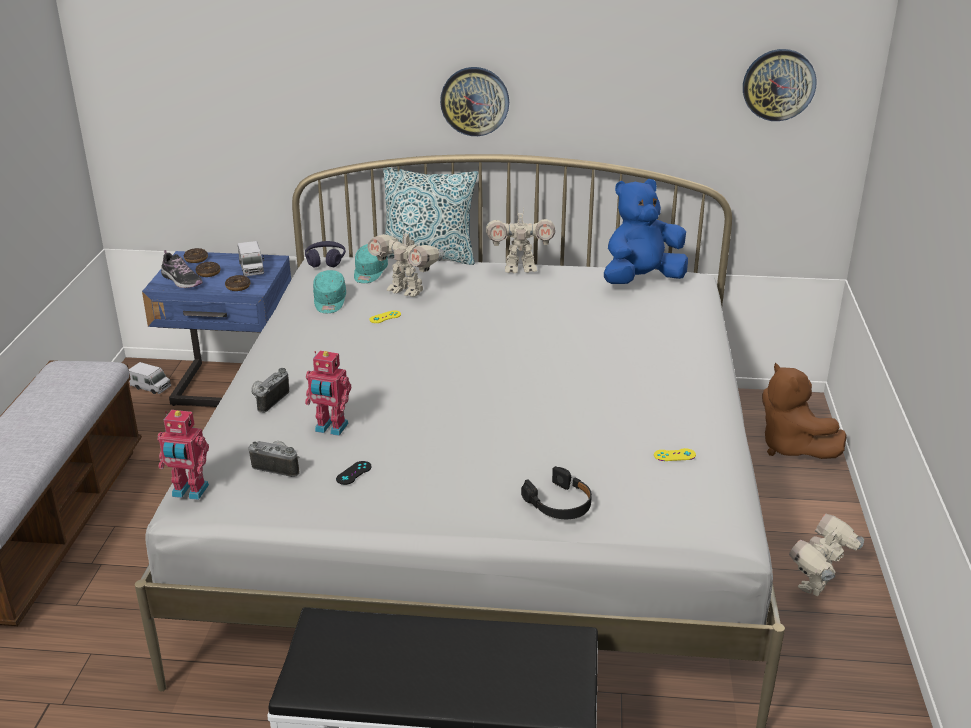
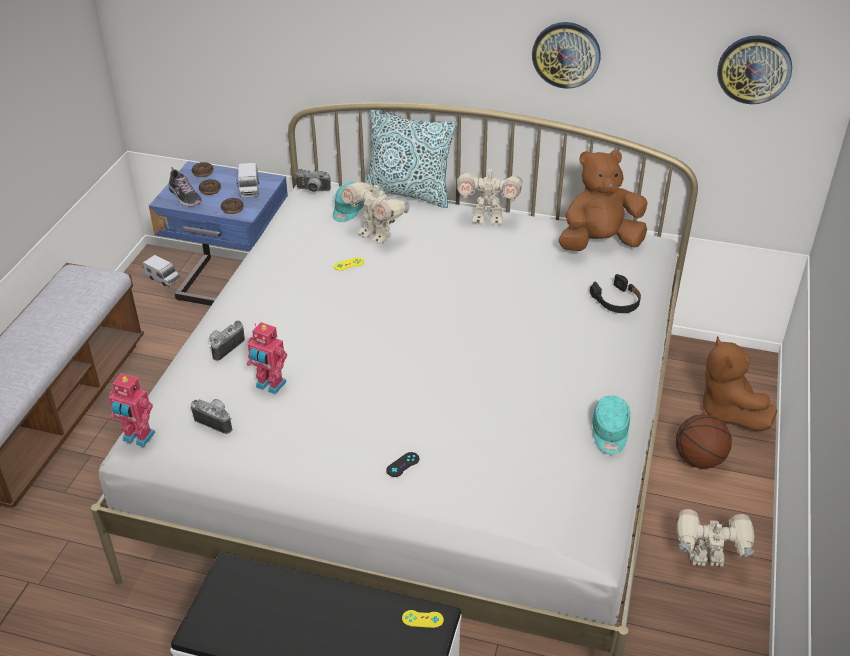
camera: 10 degrees right, 10 degrees up
purple headphones [305,241,346,268] -> camera [295,169,331,192]
turquoise cap [313,270,346,313] -> turquoise cap moved to [592,396,630,454]
black game controller [336,461,372,485] -> black game controller moved to [386,452,419,477]
wall clock [440,67,509,136] -> wall clock moved to [532,22,601,89]
black headphones [521,466,592,519] -> black headphones moved to [590,274,641,313]
blue plush toy [604,179,688,284] -> brown plush toy [559,150,647,251]
yellow game controller [654,448,696,461] -> yellow game controller moved to [402,610,444,628]
toy robot [789,514,864,596] -> toy robot turned 45 degrees clockwise [677,509,755,567]
none -> basketball [676,414,732,469]

